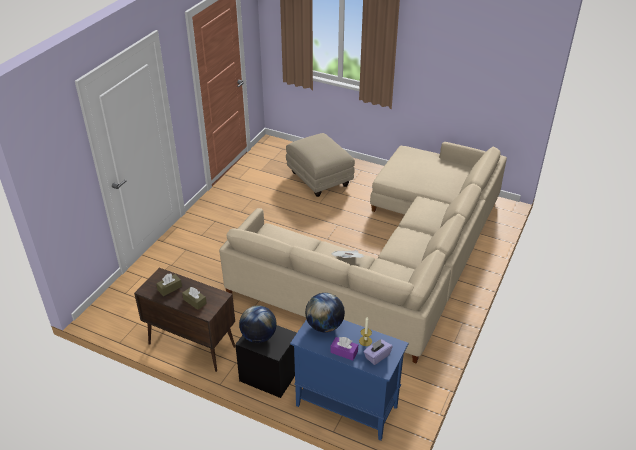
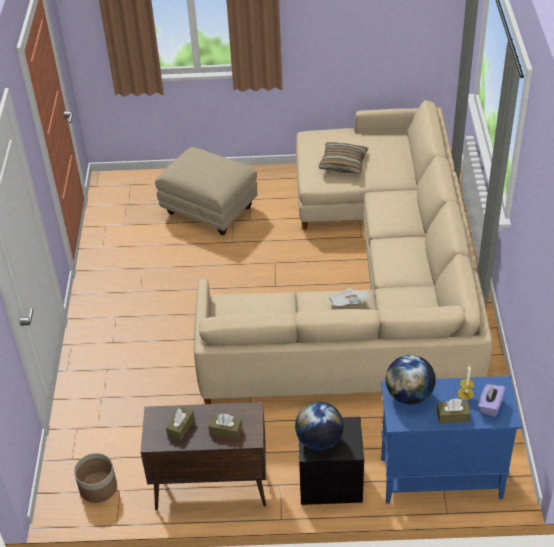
camera: 25 degrees left, 5 degrees up
purple tissue box [331,337,358,361] -> brown tissue box [437,398,471,423]
none -> planter [74,453,117,503]
none -> pillow [319,142,368,174]

